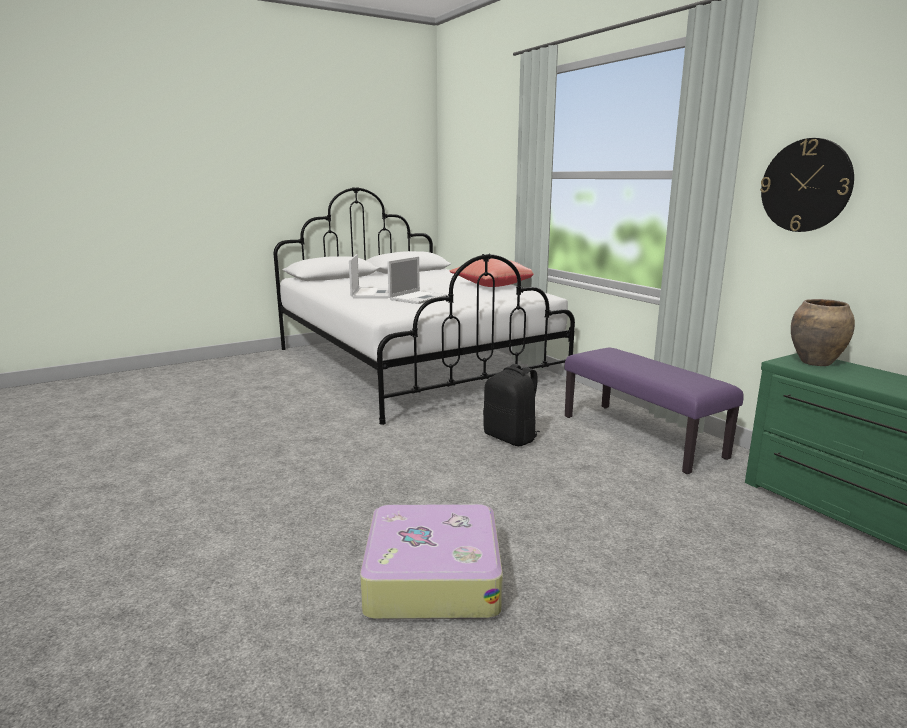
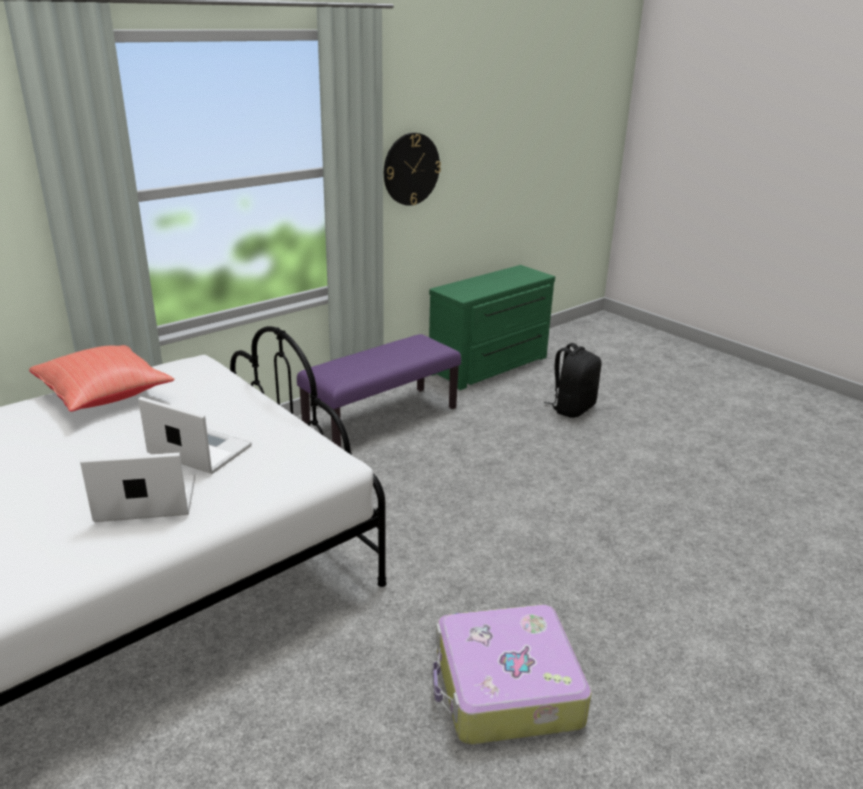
camera: 100 degrees left, 10 degrees up
suitcase [360,504,503,620] -> suitcase moved to [433,605,591,745]
black backpack [483,364,540,446] -> black backpack moved to [544,343,601,418]
brown vase [791,299,855,366] -> none

